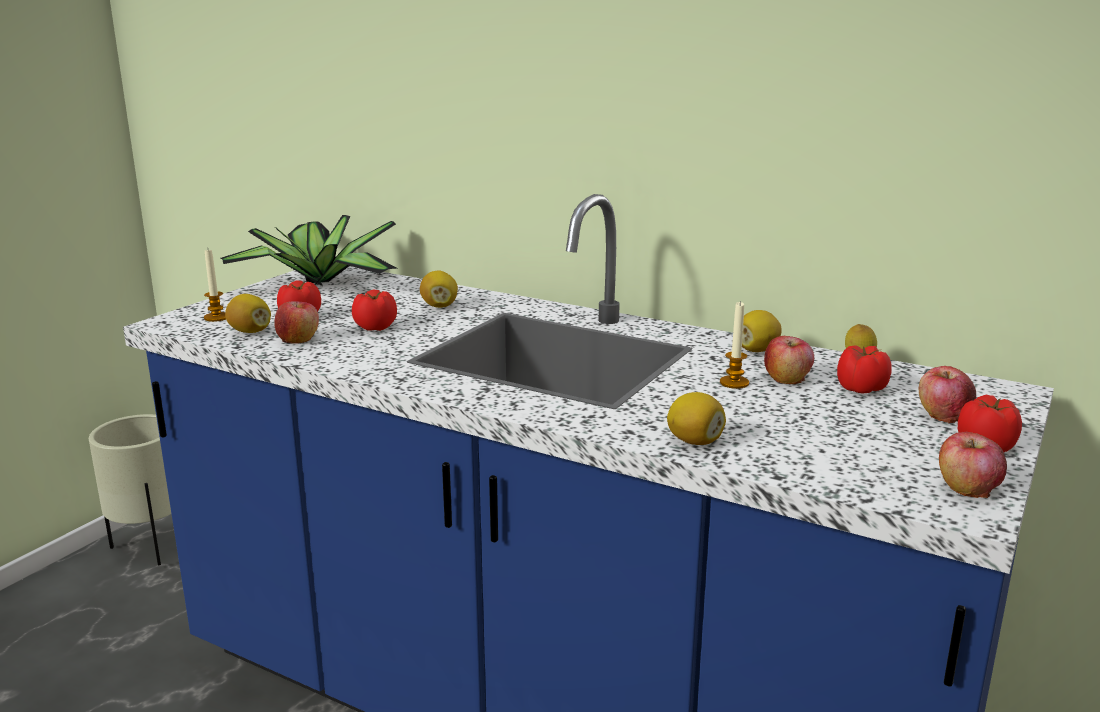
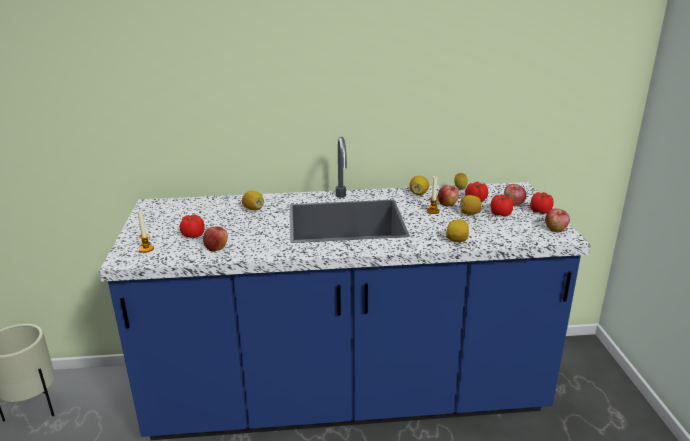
camera: 35 degrees left, 5 degrees up
potted plant [220,215,397,286] -> none
lemon [225,294,271,333] -> lemon moved to [460,195,482,215]
tomato [352,290,397,331] -> tomato moved to [491,194,513,216]

